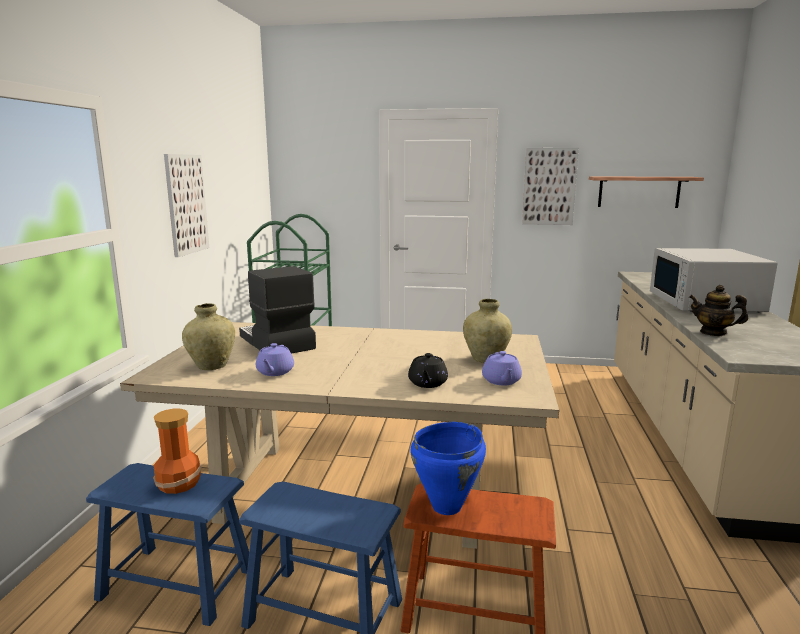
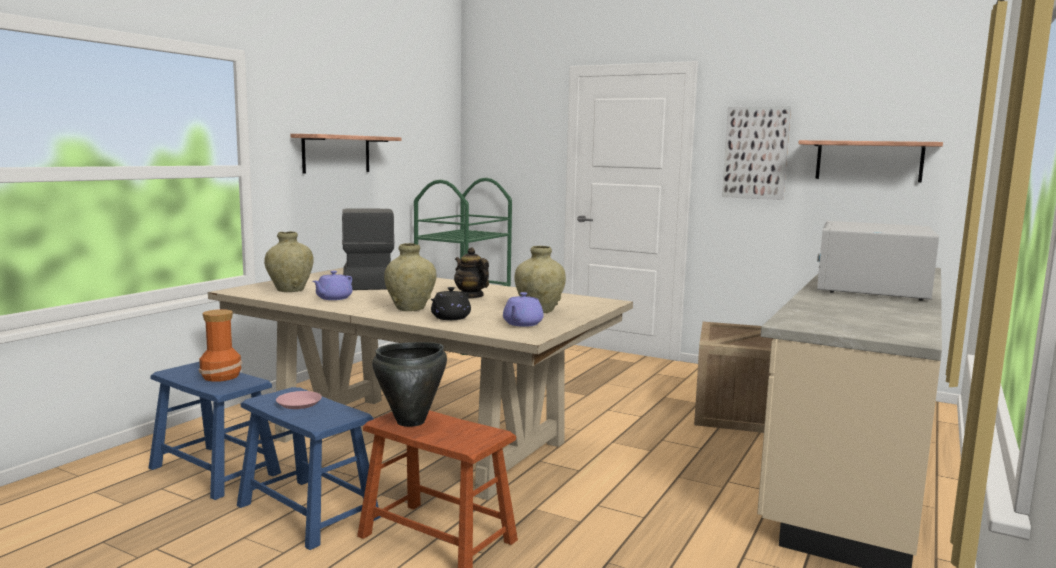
camera: 20 degrees right, 5 degrees down
picture [164,154,209,257] -> shelf [290,134,402,174]
blue cooking pot [410,422,486,515] -> black cooking pot [372,342,447,427]
teapot [689,285,748,336] -> teapot moved to [454,247,489,299]
none -> pink plate [276,391,322,409]
none -> beige vase [384,243,436,311]
none -> crate [694,322,773,433]

